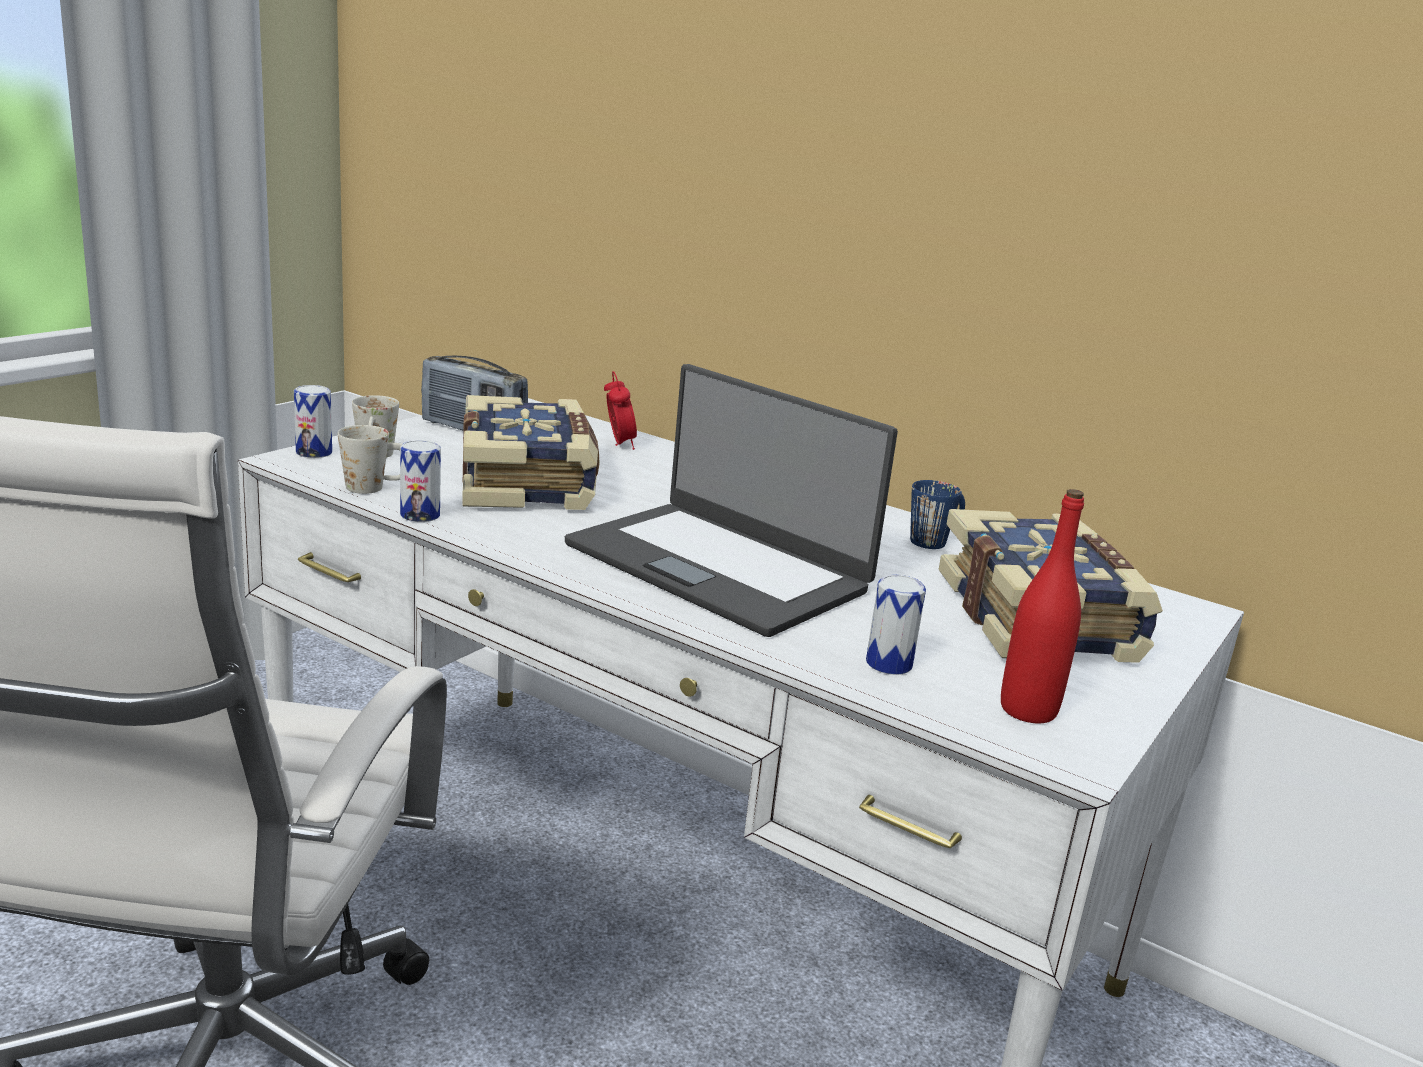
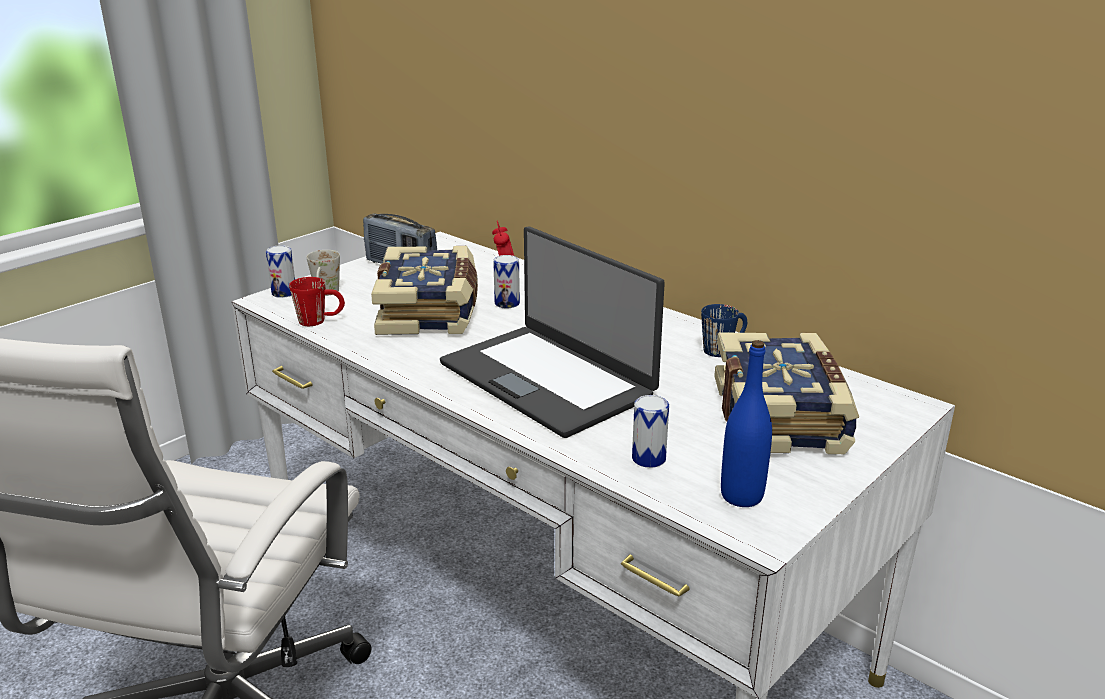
camera: 10 degrees right, 5 degrees up
white mug [338,425,402,494] -> red mug [289,277,345,326]
can [400,440,441,522] -> can moved to [493,255,520,308]
red bottle [1001,489,1084,723] -> blue bottle [721,340,772,507]

